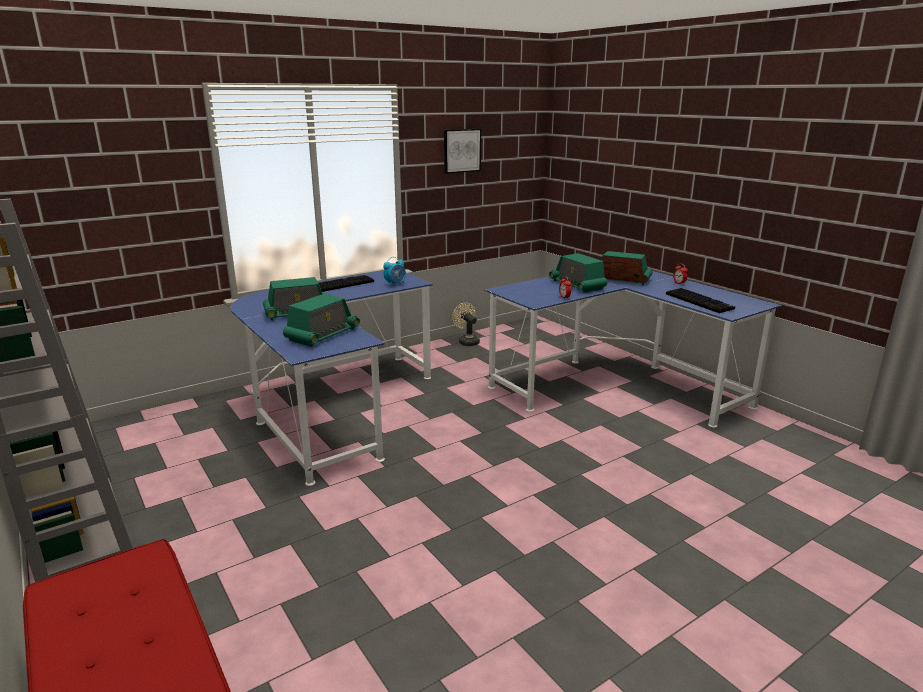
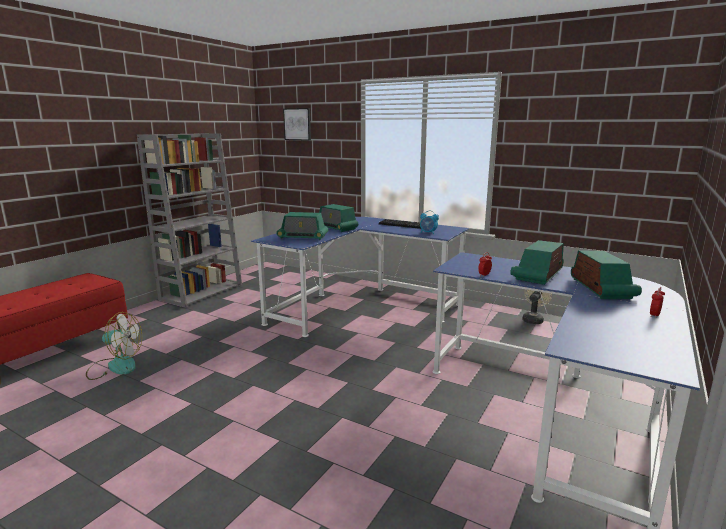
camera: 65 degrees right, 5 degrees down
picture [444,129,481,174] -> picture moved to [283,108,311,141]
keyboard [666,288,735,313] -> none
none -> fan [86,312,142,380]

